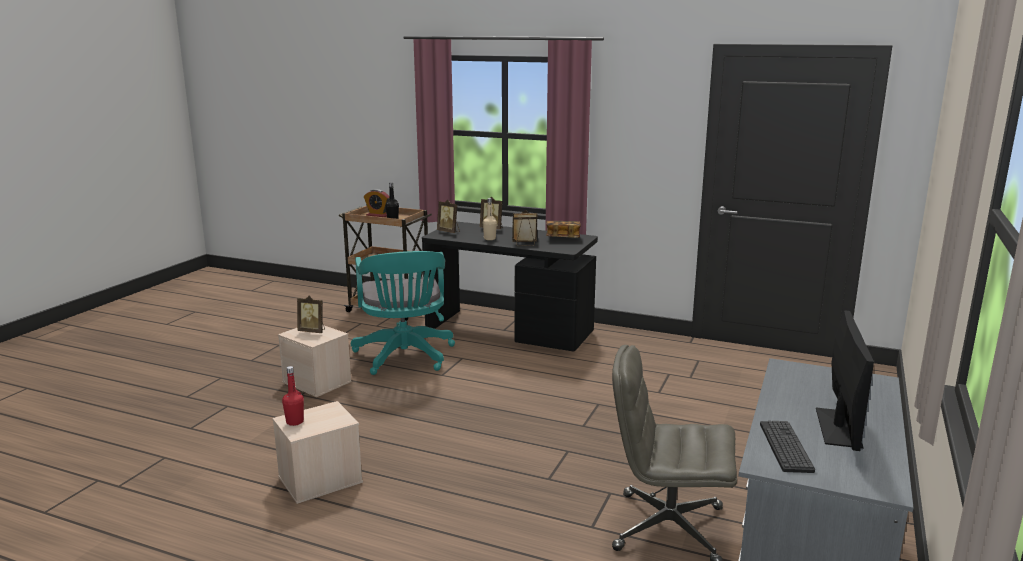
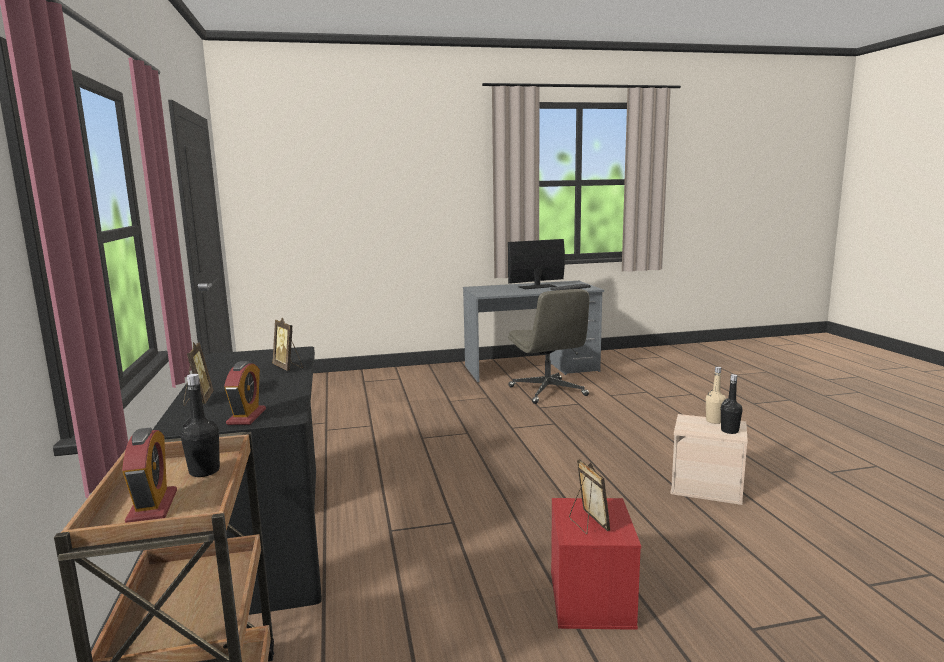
camera: 125 degrees left, 5 degrees down
beige storage box [278,325,352,397] -> red storage box [551,498,641,630]
red bottle [282,366,304,426] -> black bottle [721,374,743,434]
turquoise office chair [351,251,455,375] -> none
picture frame [437,200,460,233] -> alarm clock [224,361,266,425]
beige bottle [483,198,497,240] -> beige bottle moved to [706,367,726,424]
book [546,221,581,238] -> none

